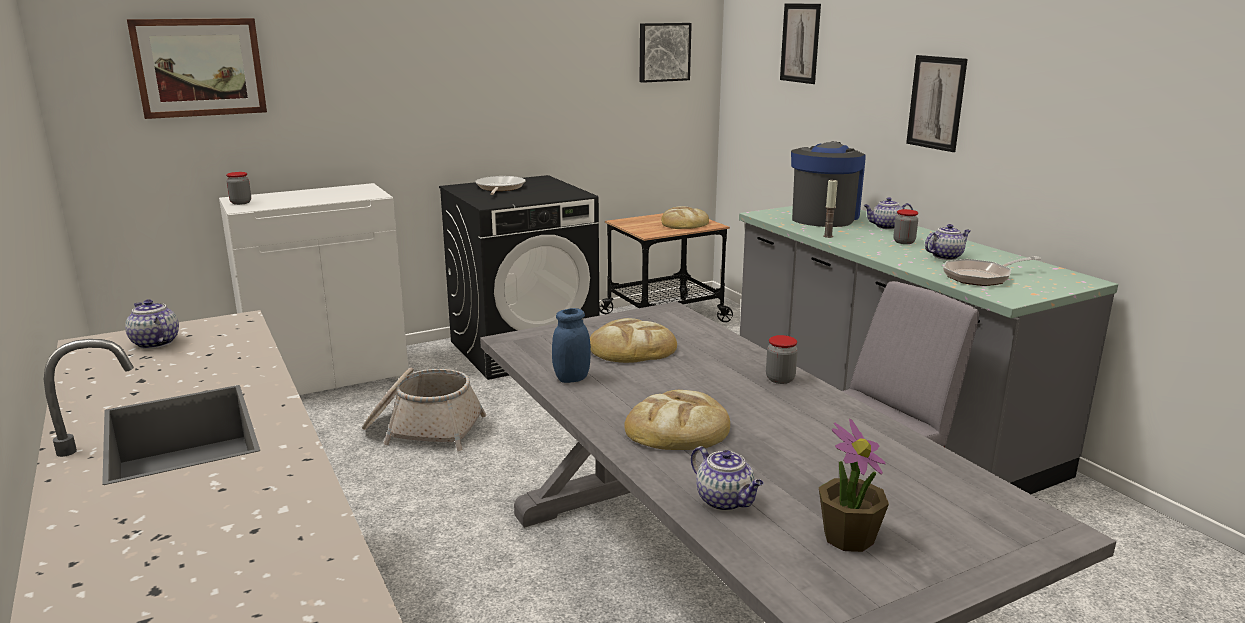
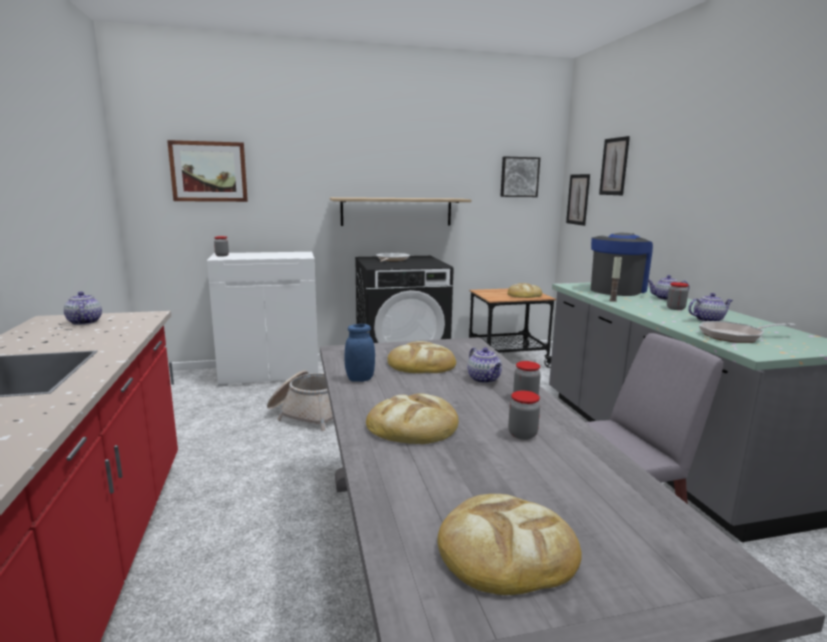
camera: 15 degrees right, 5 degrees down
teapot [691,446,764,511] -> teapot moved to [467,348,502,383]
potted plant [819,419,889,552] -> bread [437,494,582,595]
picture [906,55,968,152] -> picture moved to [566,174,590,226]
none -> shelf [330,197,471,226]
none -> jar [508,391,540,440]

